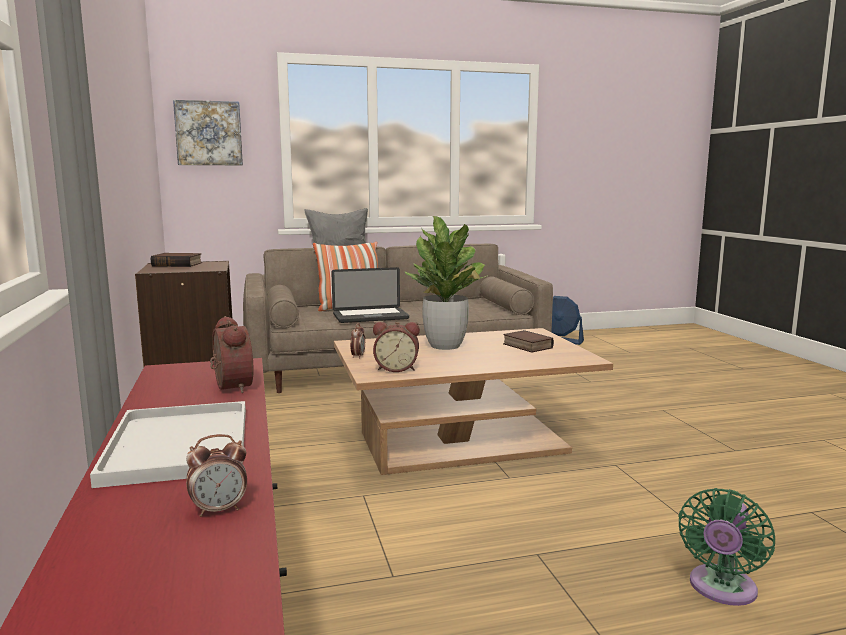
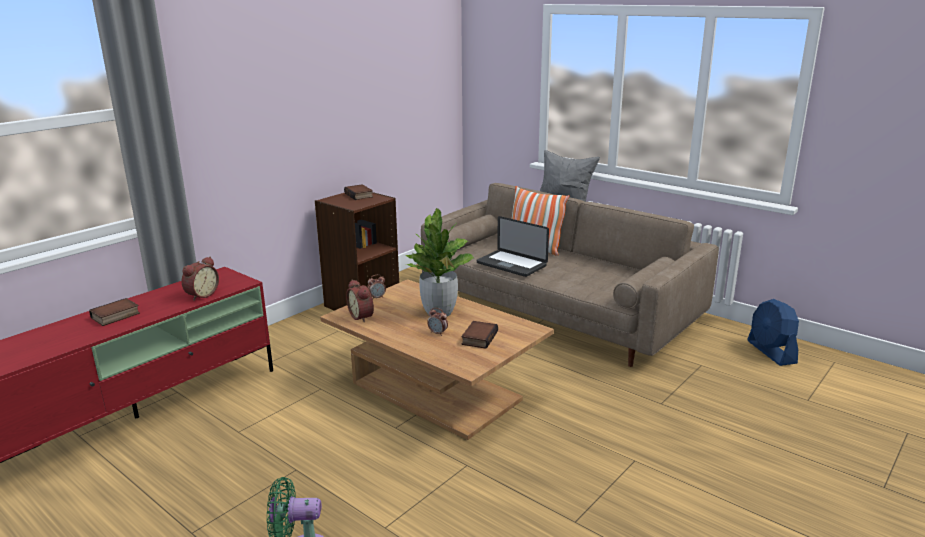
camera: 55 degrees right, 10 degrees up
white tray [90,401,246,488] -> book [89,298,140,326]
picture [173,100,243,165] -> none
alarm clock [186,434,247,517] -> alarm clock moved to [427,308,448,336]

